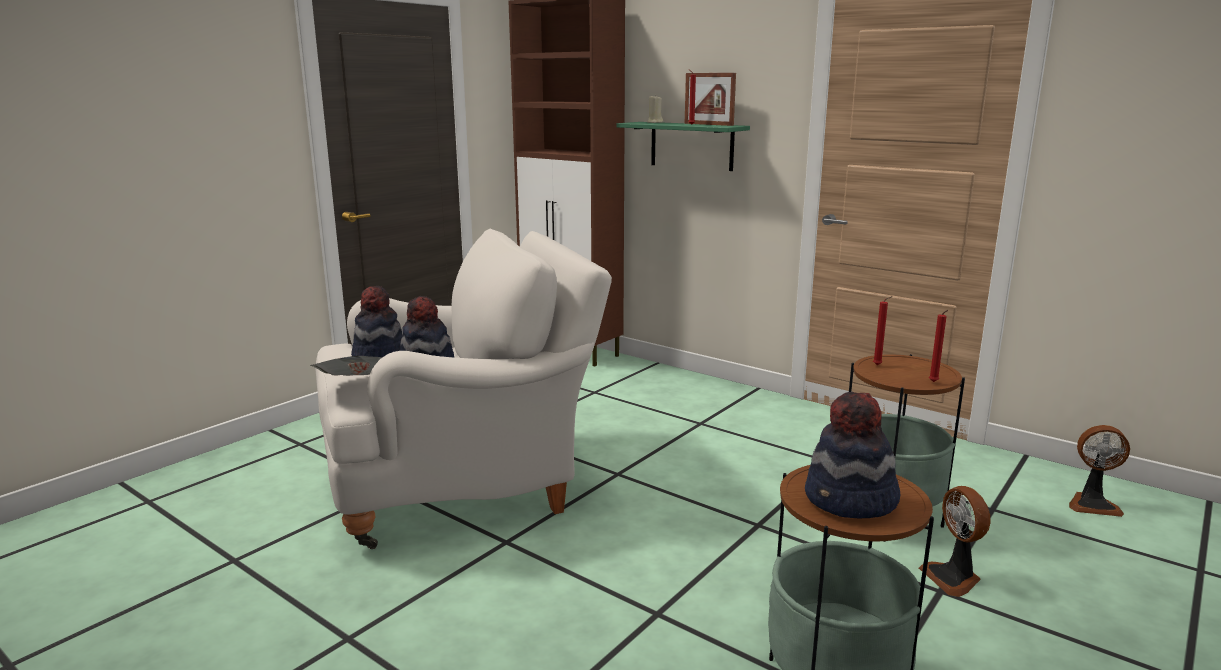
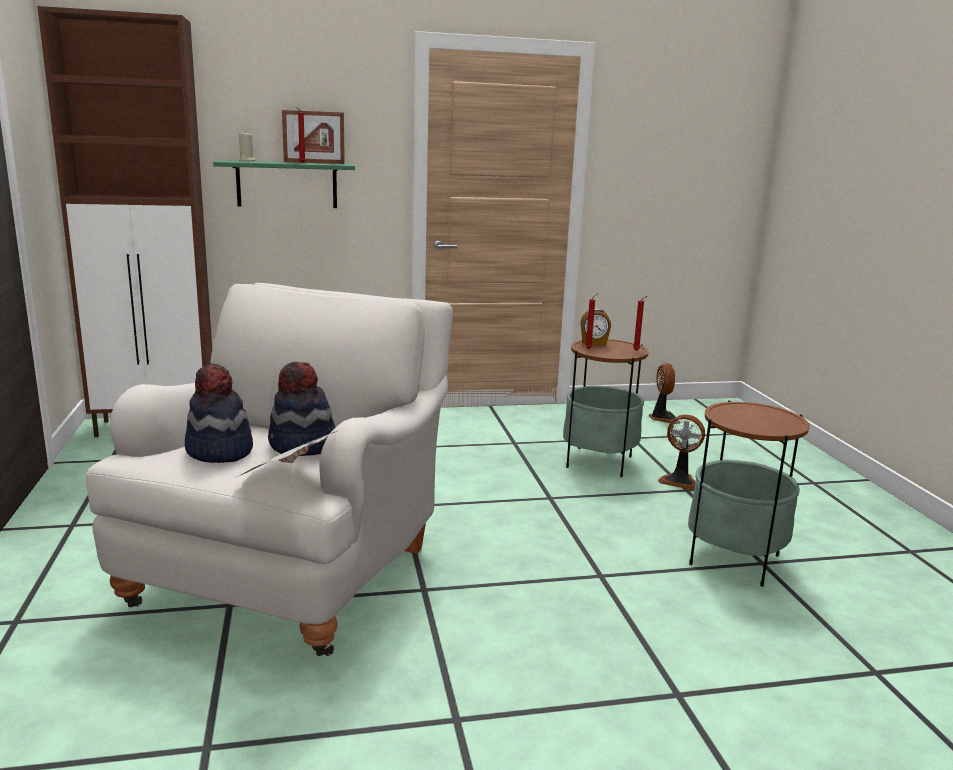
camera: 50 degrees left, 0 degrees up
hat [805,392,901,519] -> none
fan [1069,425,1130,517] -> fan turned 60 degrees counterclockwise [649,363,681,424]
none -> alarm clock [580,308,611,346]

